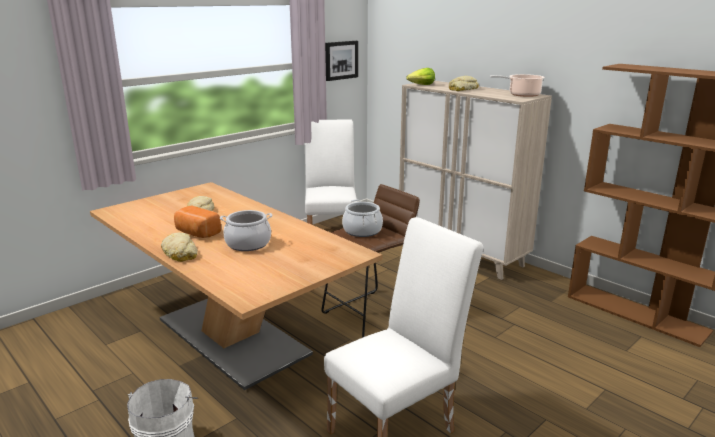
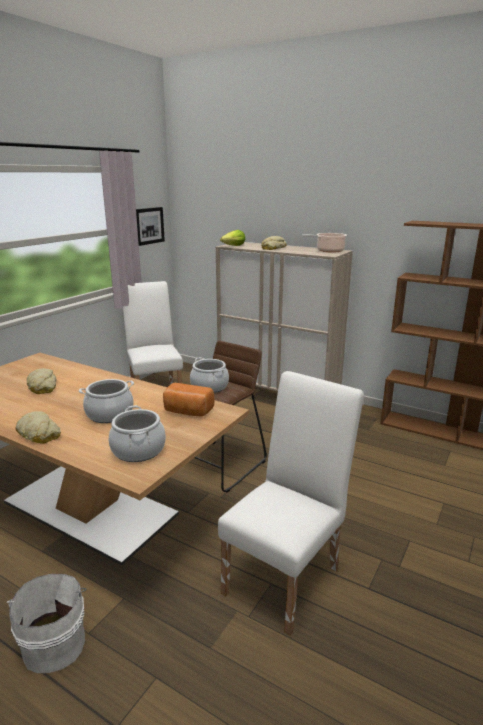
camera: 15 degrees left, 0 degrees up
bread [174,206,221,238] -> bread moved to [163,383,214,417]
none -> cooking pot [109,405,166,462]

